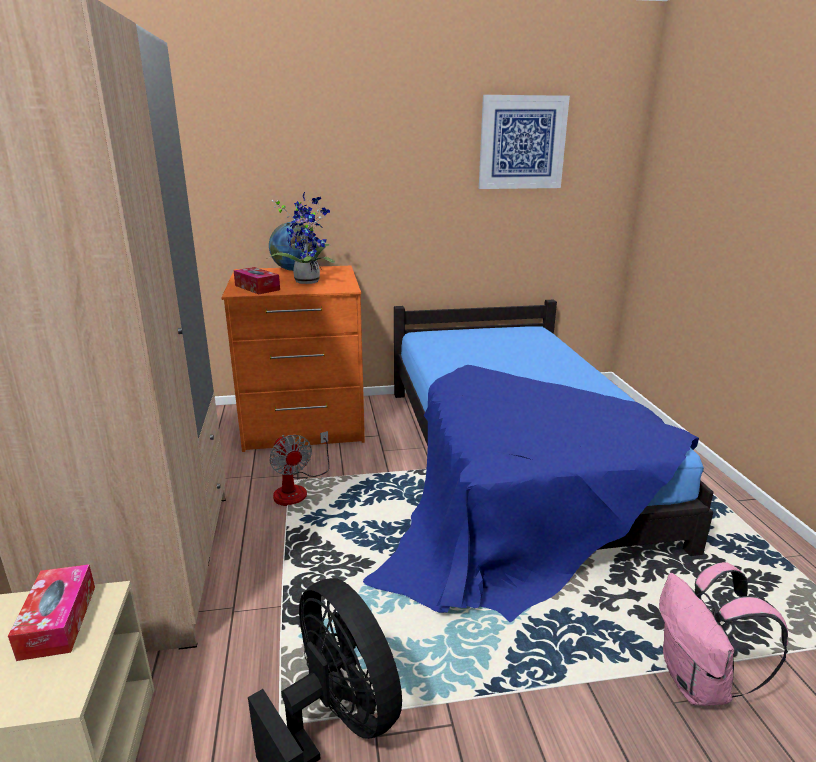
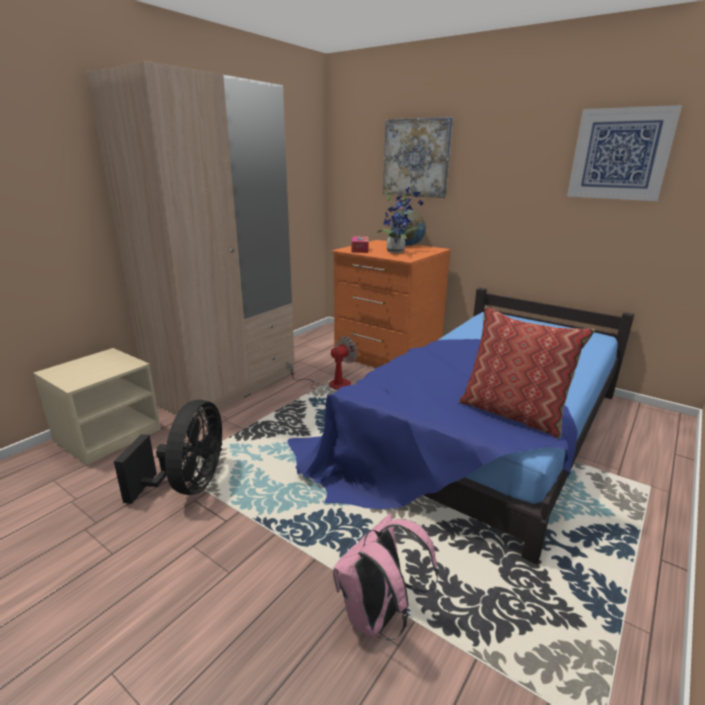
camera: 45 degrees right, 0 degrees up
tissue box [8,564,95,661] -> none
fan [269,431,330,506] -> fan turned 150 degrees counterclockwise [286,336,358,390]
none -> picture [383,117,453,198]
none -> pillow [459,306,595,439]

